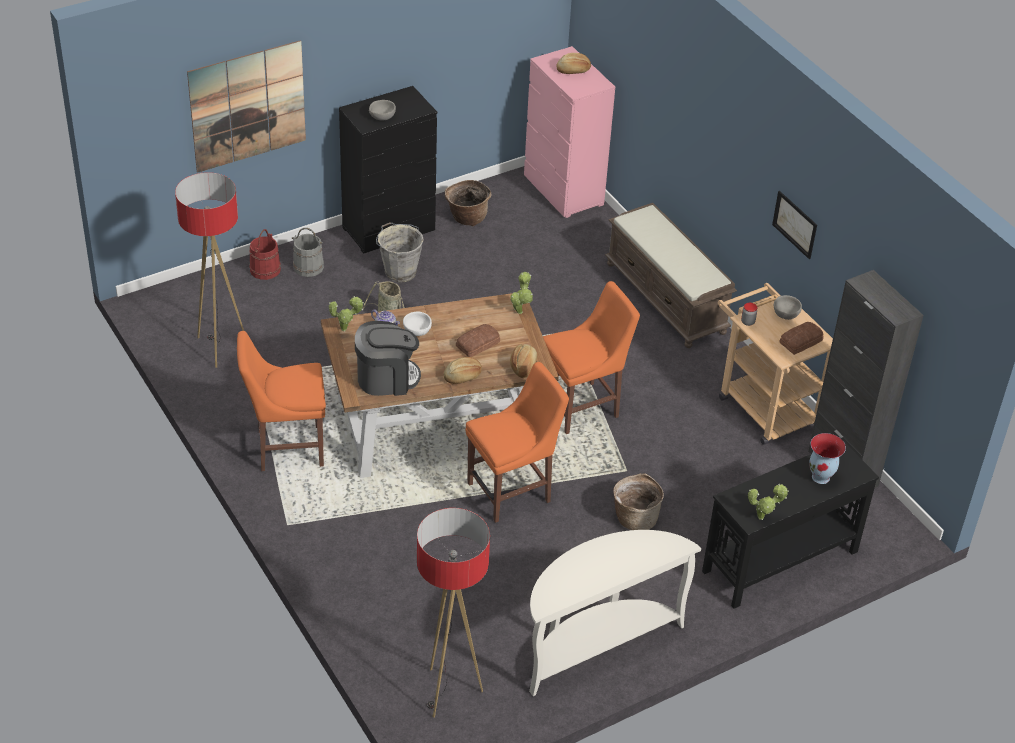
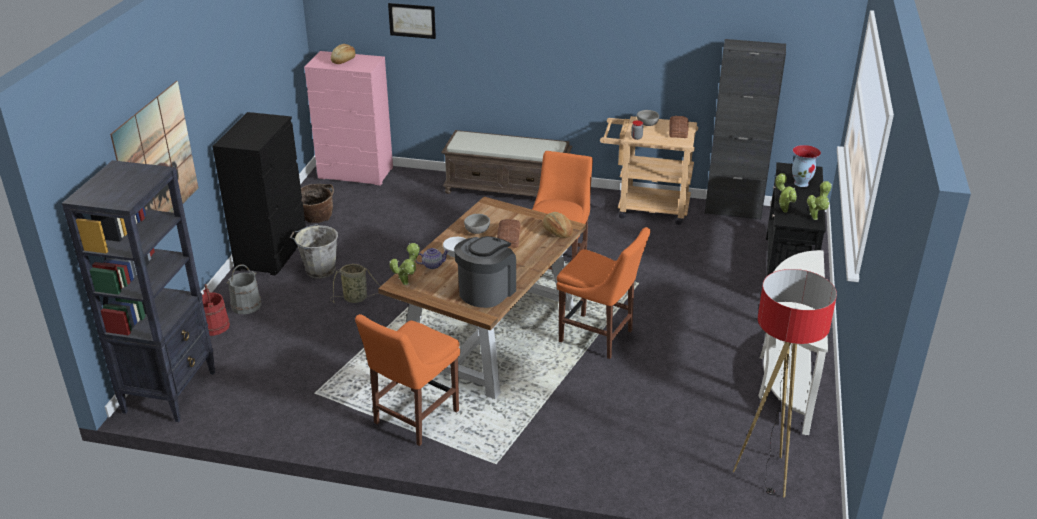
camera: 45 degrees left, 10 degrees down
floor lamp [175,172,244,368] -> none
grey bowl [369,100,396,121] -> grey bowl moved to [464,214,490,234]
bread [443,357,482,384] -> none
orange chair [466,362,569,523] -> orange chair turned 105 degrees clockwise [557,227,650,359]
potted plant [510,272,533,314] -> potted plant moved to [775,173,797,213]
basket [613,473,664,530] -> none
picture [772,191,817,259] -> picture moved to [388,3,436,39]
none -> black bookcase [62,160,216,422]

